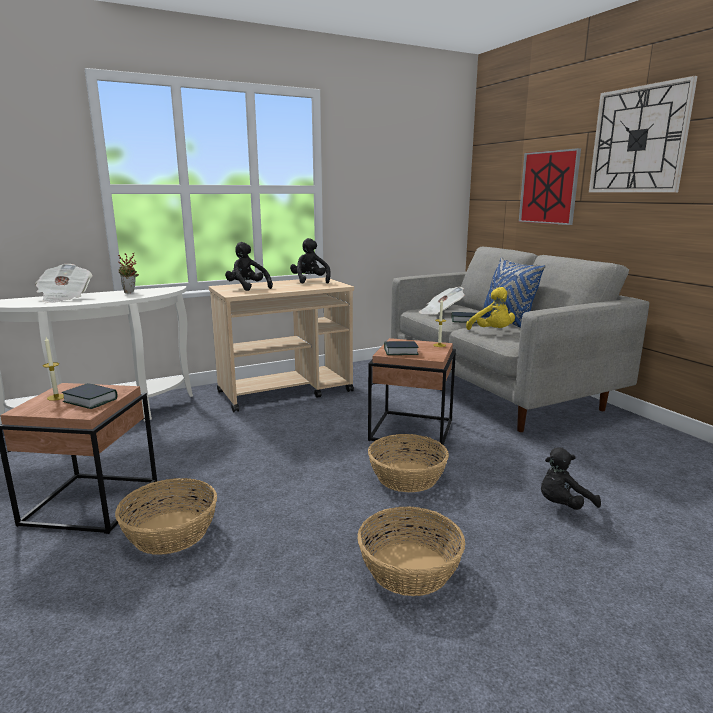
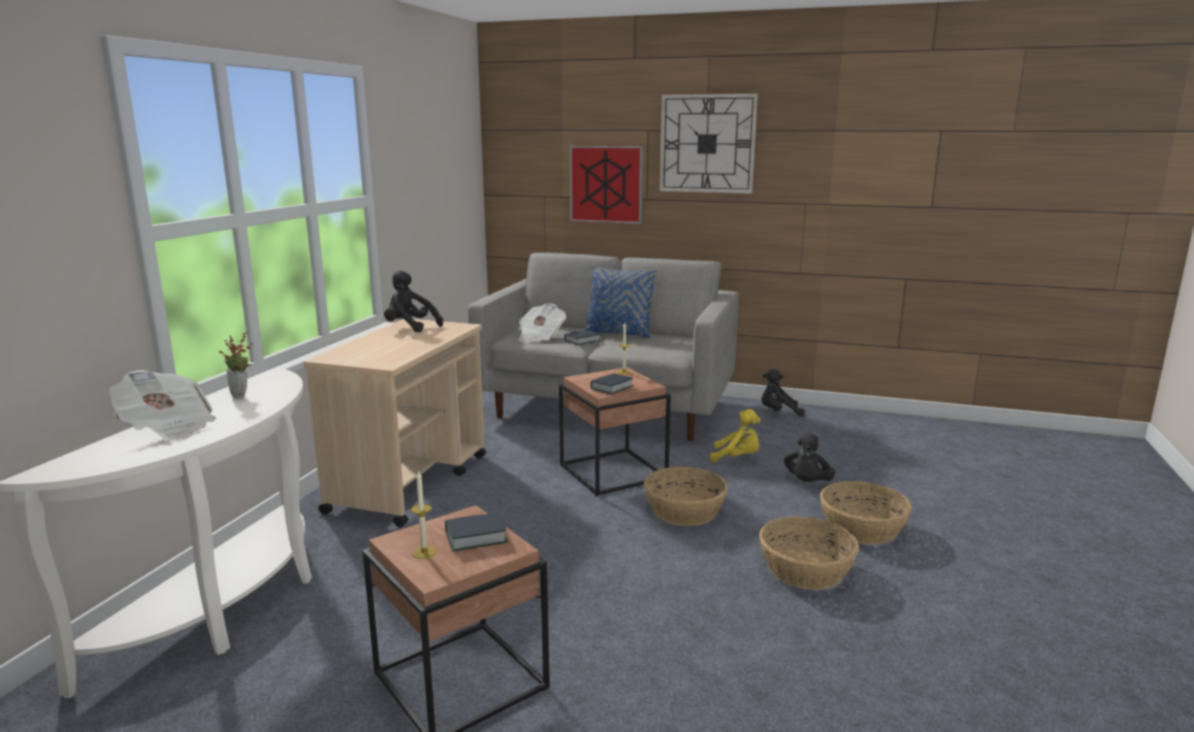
camera: 45 degrees left, 0 degrees up
basket [115,478,217,555] -> basket moved to [820,481,912,544]
black plush toy [225,242,273,291] -> black plush toy moved to [762,369,805,417]
yellow plush toy [466,287,515,330] -> yellow plush toy moved to [710,409,761,462]

